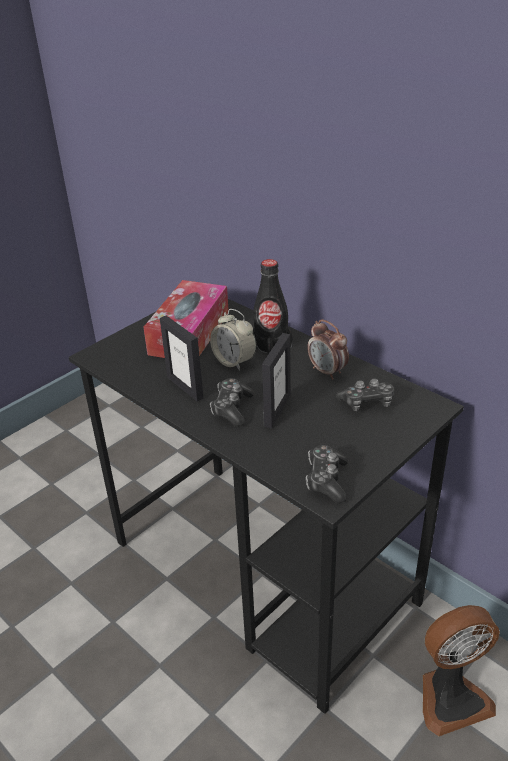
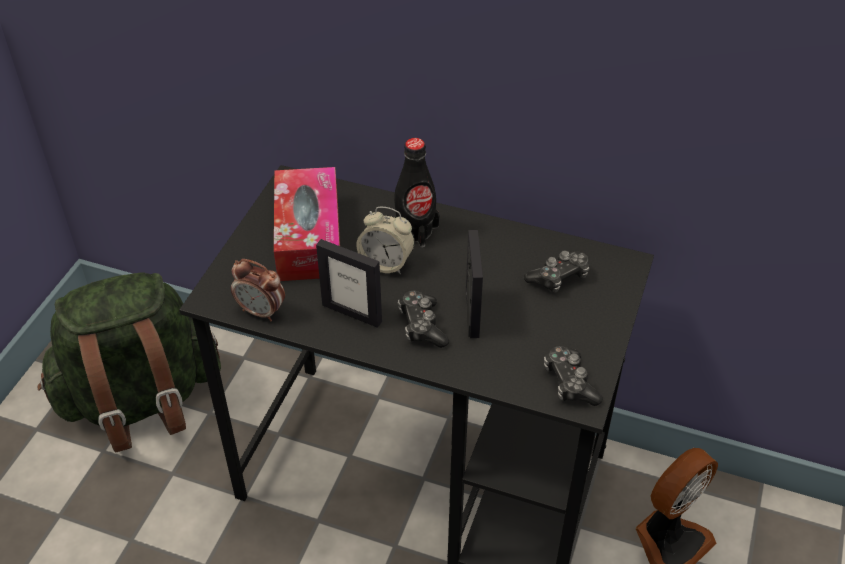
camera: 25 degrees left, 10 degrees up
alarm clock [307,319,349,380] -> alarm clock moved to [231,259,285,322]
none -> green backpack [38,272,221,452]

